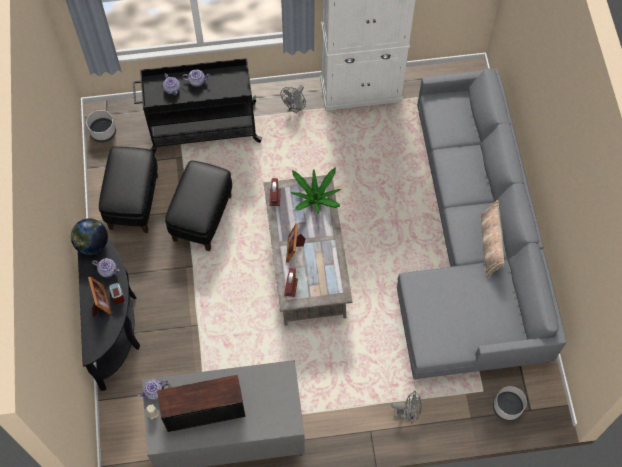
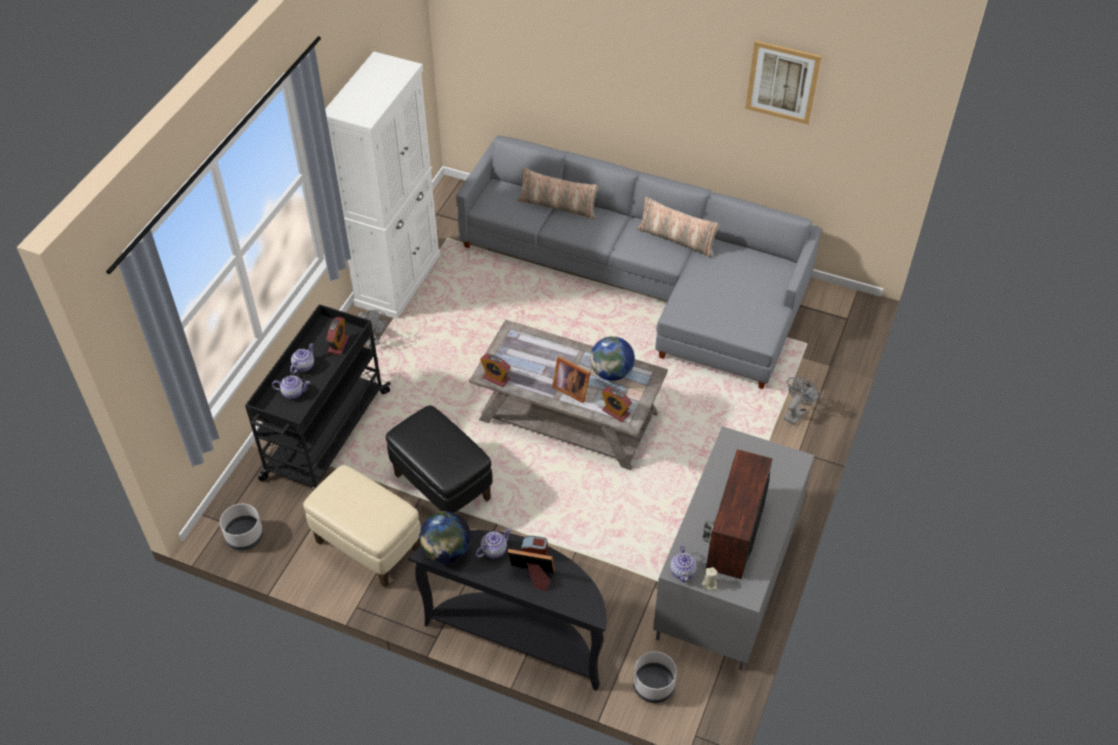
camera: 60 degrees left, 15 degrees down
black ottoman [99,147,158,233] -> beige ottoman [303,465,421,588]
potted plant [291,167,341,213] -> none
grey planter [493,386,527,421] -> grey planter moved to [633,651,677,703]
none -> alarm clock [326,317,349,355]
none -> pillow [517,168,598,219]
none -> globe [590,336,635,381]
none -> picture [745,40,822,124]

